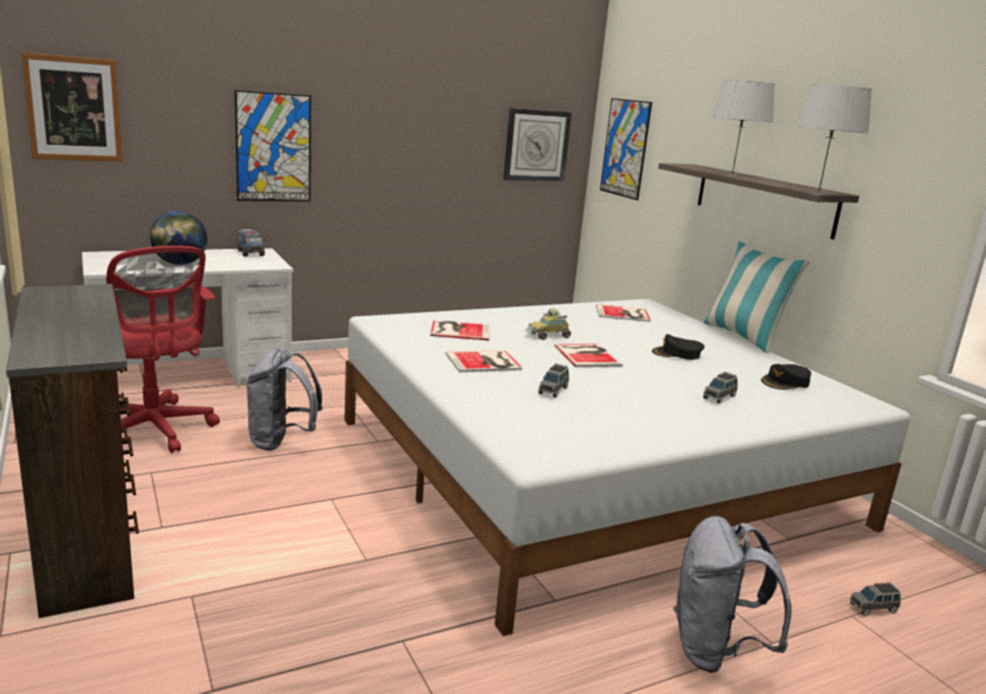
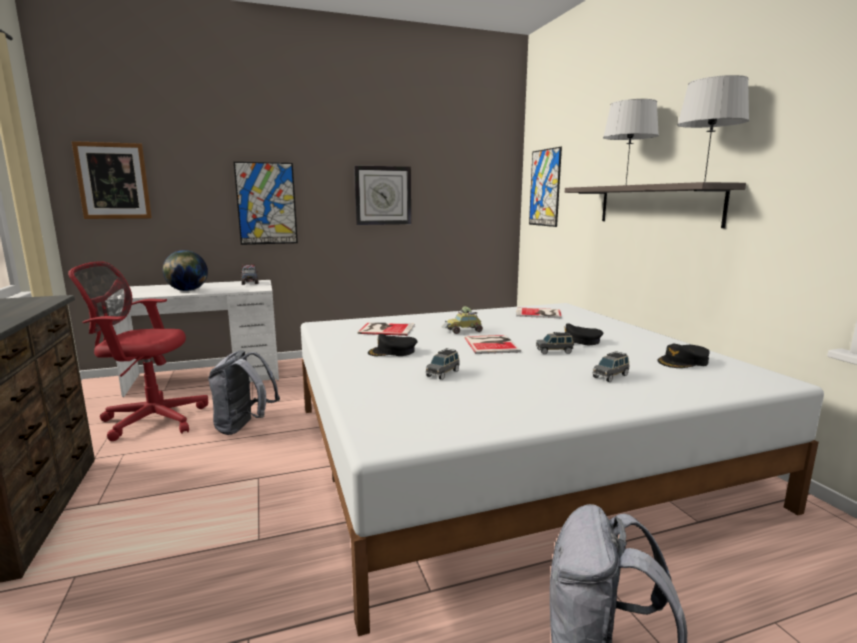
camera: 10 degrees right, 5 degrees down
red office chair [106,246,220,453] -> red office chair turned 120 degrees clockwise [68,261,208,441]
book [446,350,522,372] -> black cap [368,334,417,356]
wall clock [503,108,572,182] -> wall clock moved to [354,165,411,225]
pillow [704,241,809,353] -> none
grey toy car [850,582,901,616] -> grey toy car moved to [536,332,574,354]

